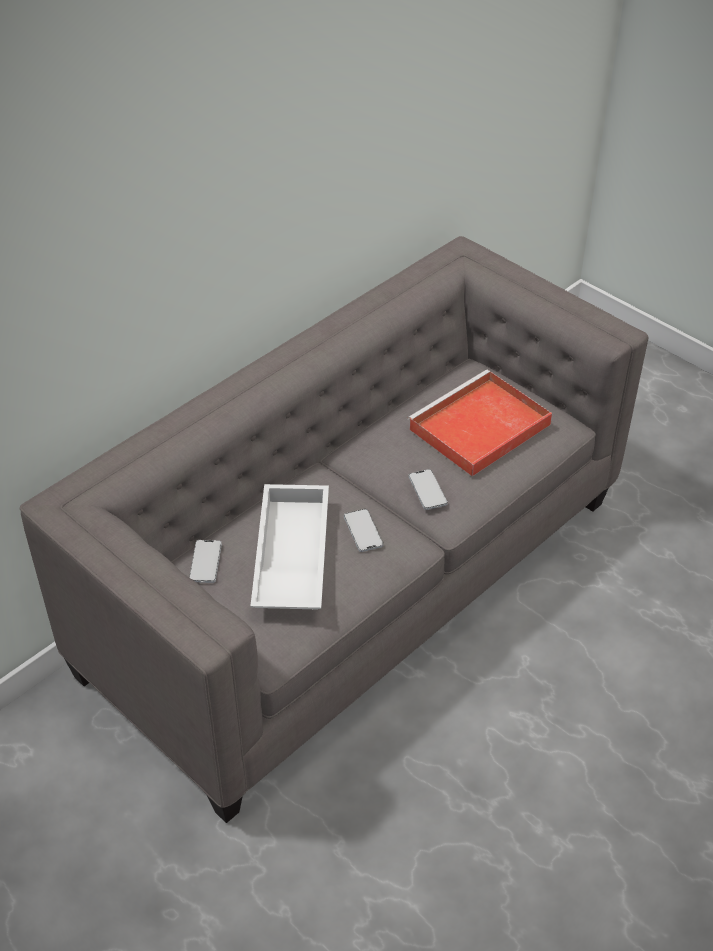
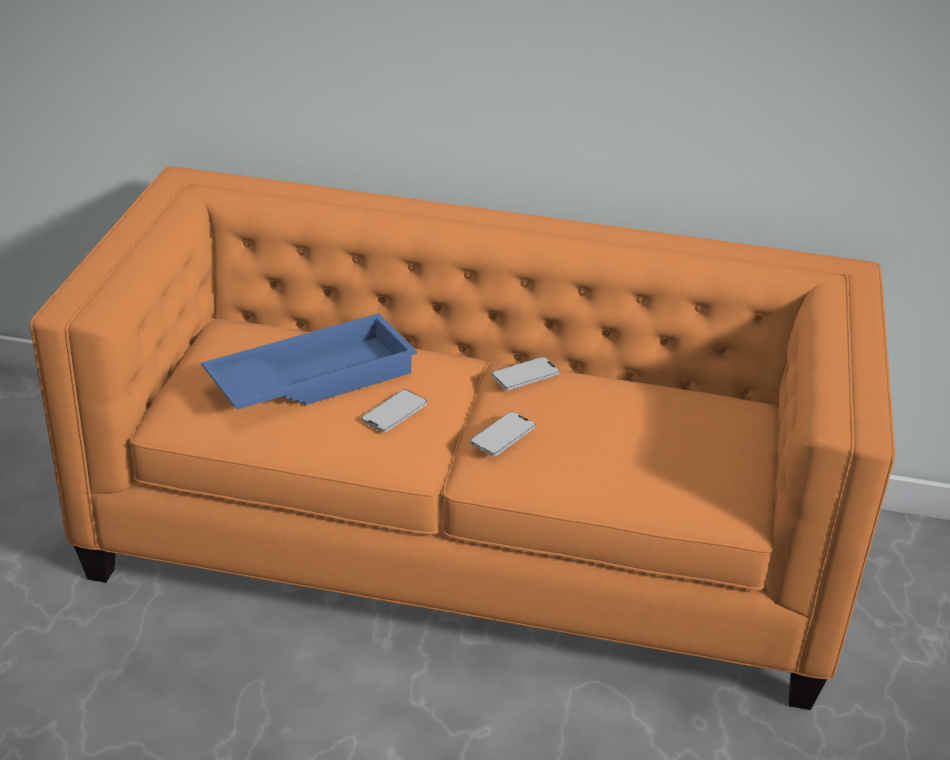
camera: 55 degrees right, 10 degrees down
grey sofa [20,236,648,823] -> orange sofa [30,166,896,710]
phone [189,540,222,583] -> phone moved to [491,357,560,390]
white tray [250,484,329,609] -> blue tray [201,313,417,410]
red tray [407,370,552,476] -> none

